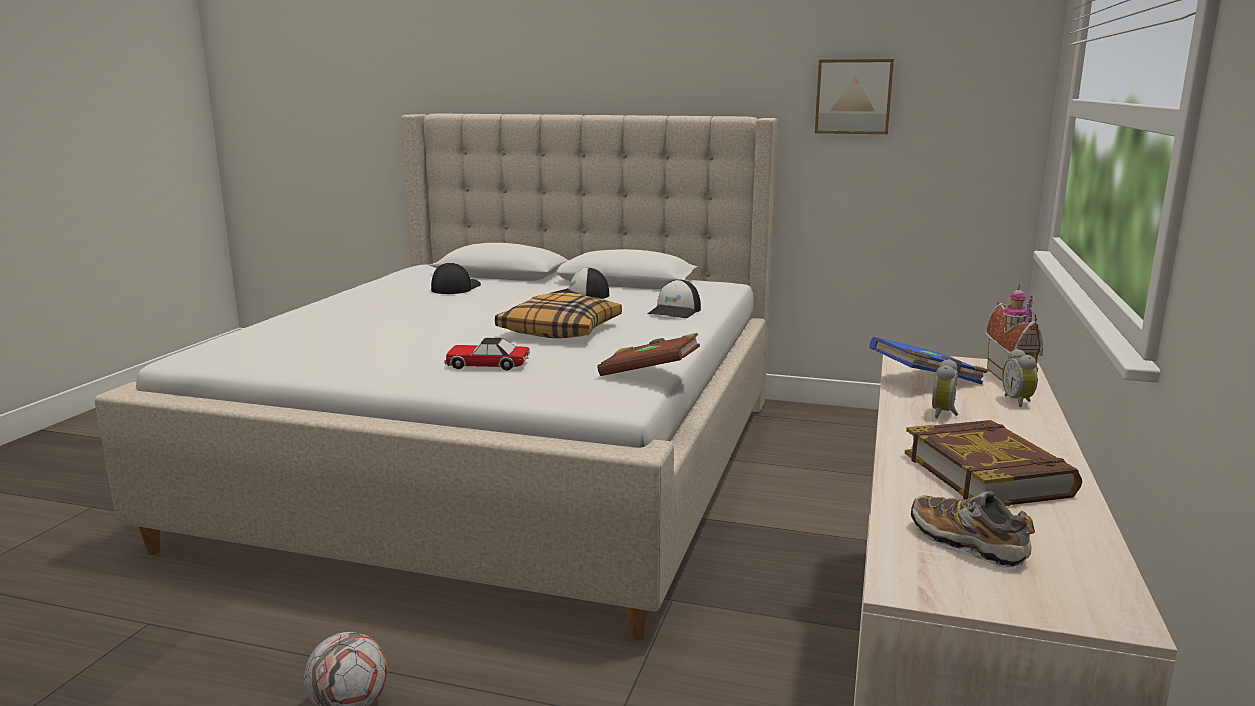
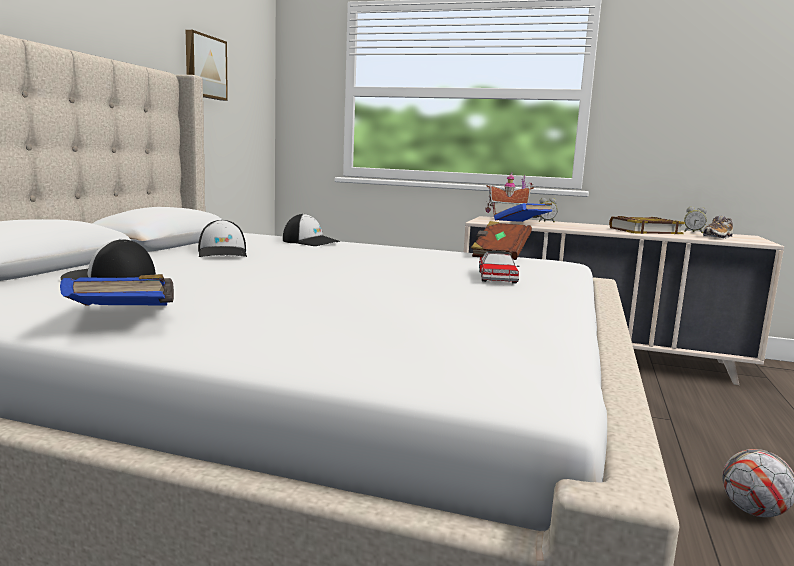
camera: 90 degrees left, 5 degrees down
pillow [495,293,622,338] -> none
alarm clock [932,359,958,418] -> alarm clock moved to [684,207,707,233]
none -> blue book [60,274,174,305]

